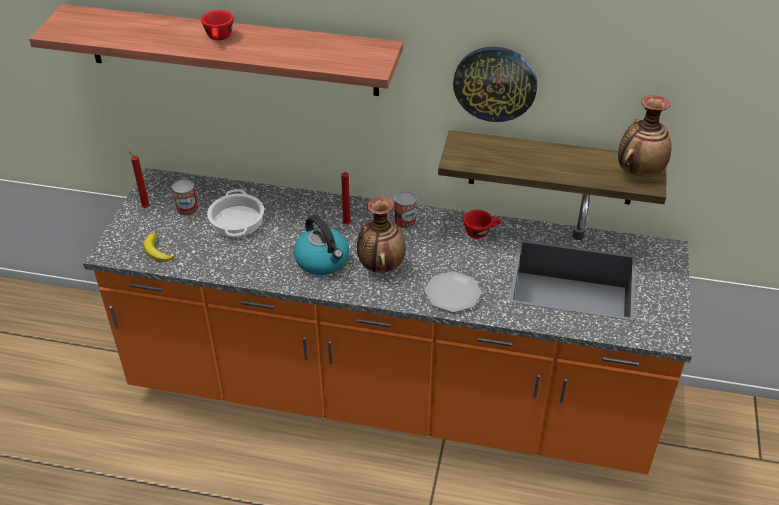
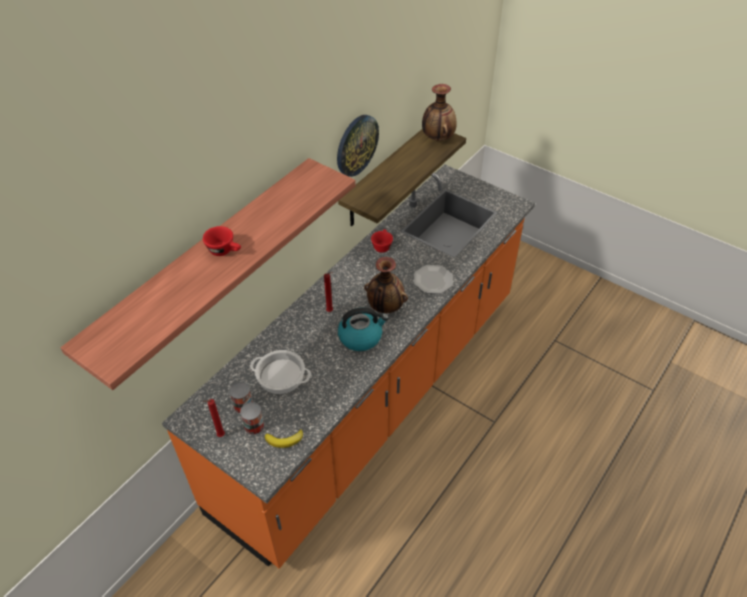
camera: 65 degrees left, 5 degrees up
can [394,191,417,229] -> can moved to [240,402,264,435]

